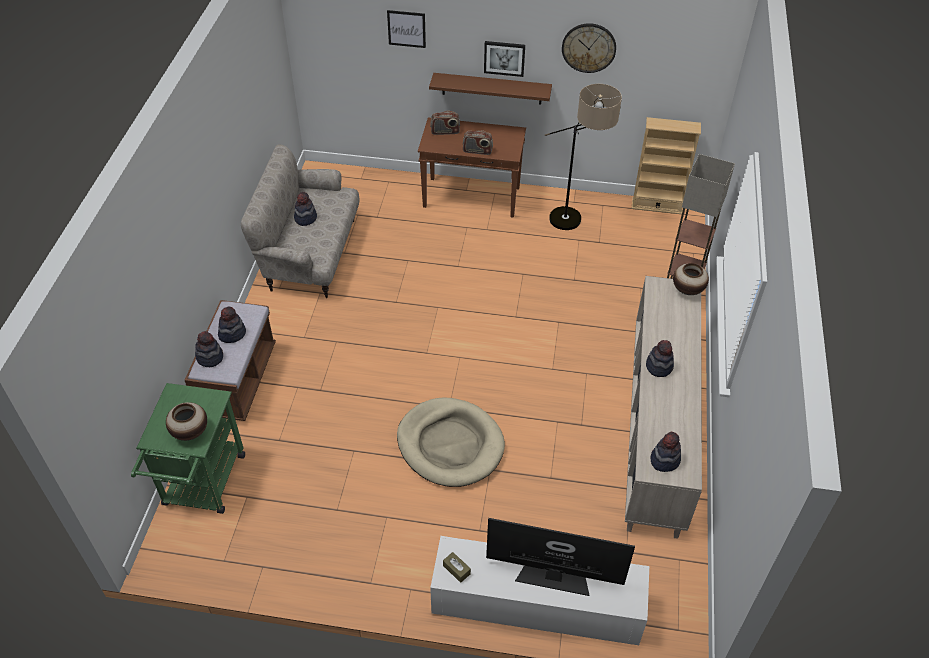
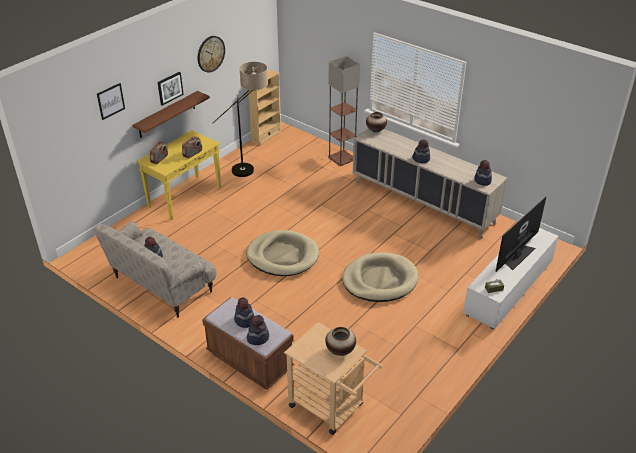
camera: 60 degrees left, 10 degrees down
green cart [131,383,245,514] -> beige cart [284,322,382,435]
brown console table [418,118,526,218] -> yellow console table [137,130,221,220]
none -> beige dog bed [246,230,319,276]

